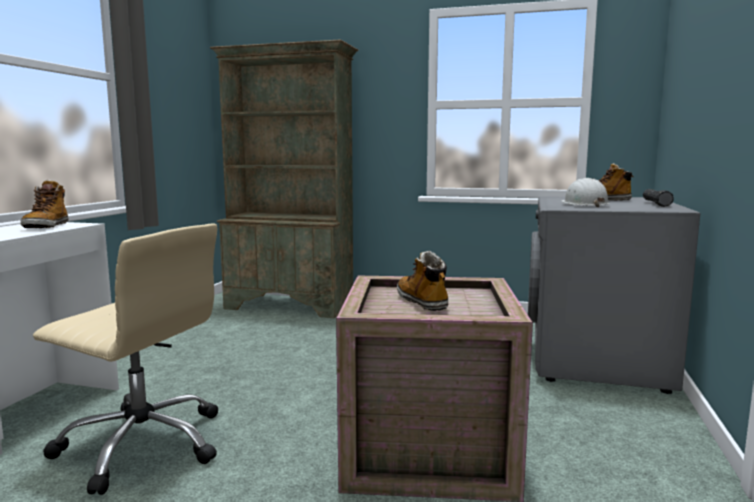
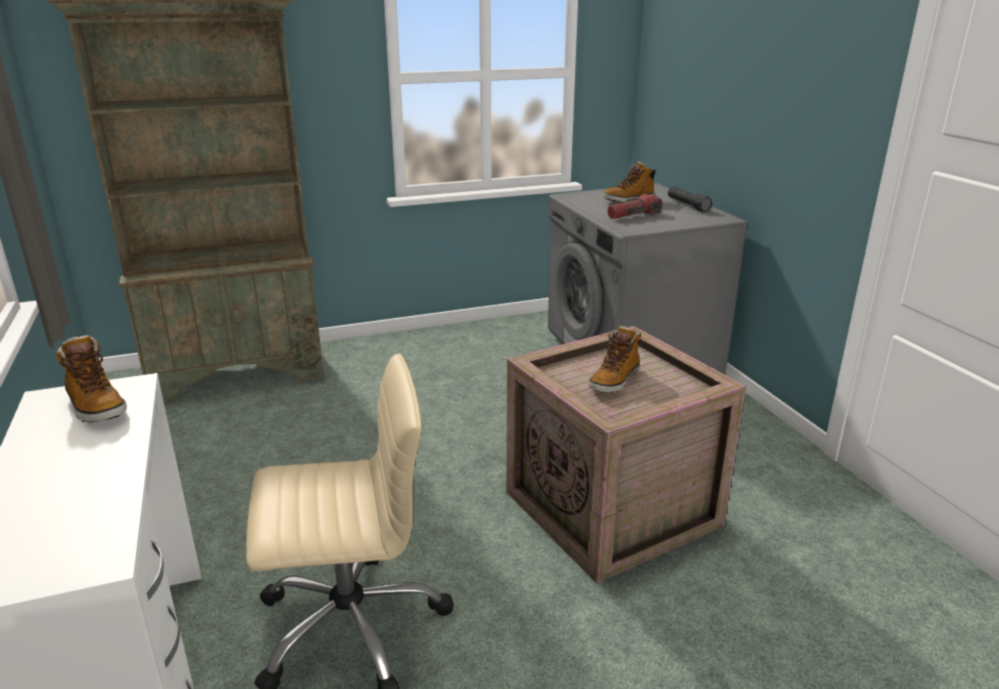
camera: 35 degrees left, 15 degrees up
boot [397,251,448,311] -> boot turned 90 degrees counterclockwise [588,326,641,393]
white hard hat [561,178,610,207] -> flashlight [607,194,663,219]

